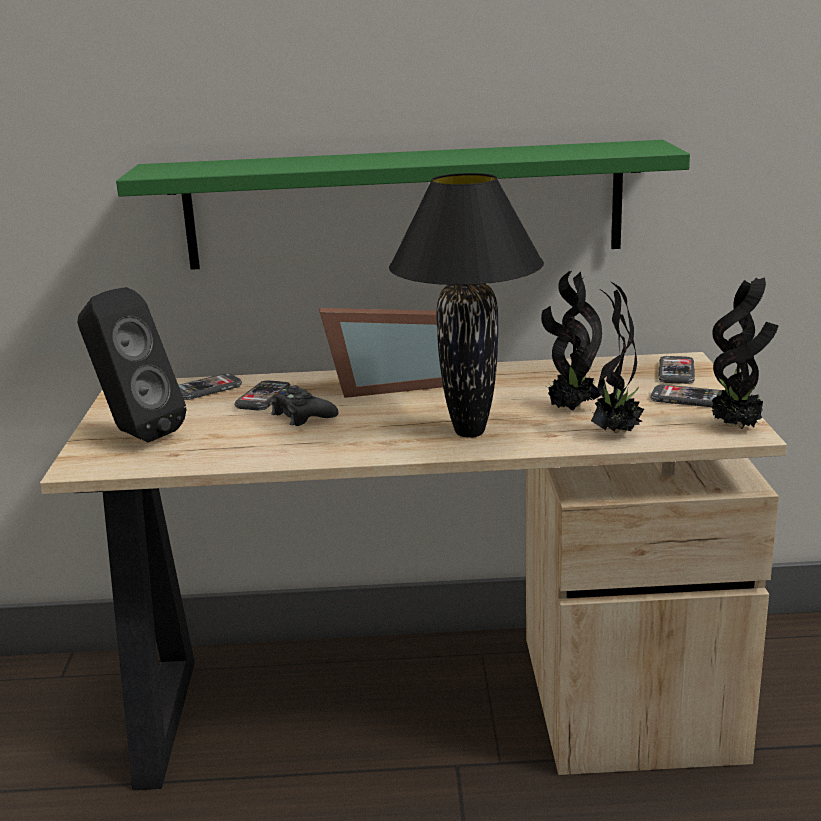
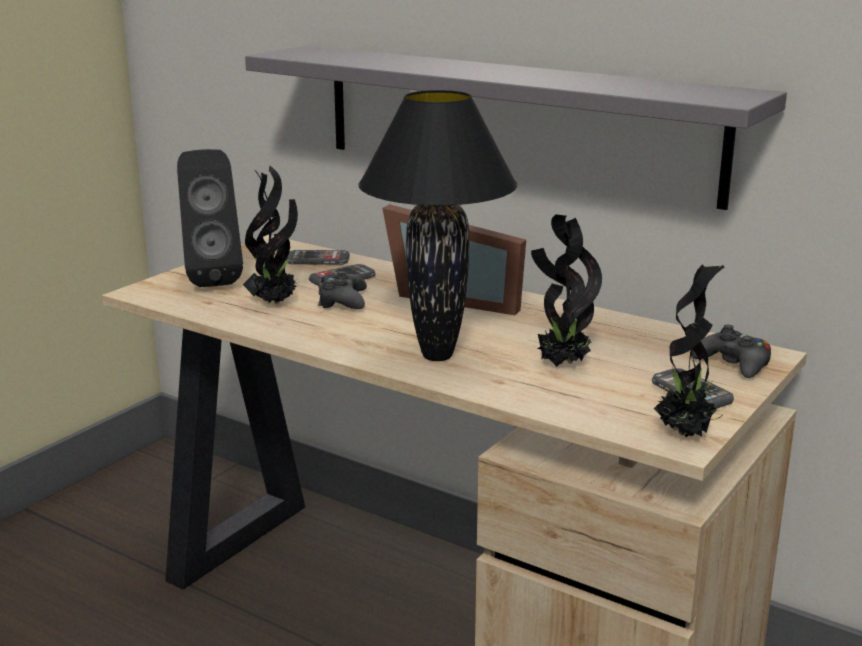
camera: 35 degrees right, 0 degrees up
green shelf [116,140,690,270] -> grey shelf [245,45,787,210]
potted plant [590,281,644,434] -> potted plant moved to [243,165,298,304]
phone [659,356,695,384] -> black game controller [691,324,771,378]

